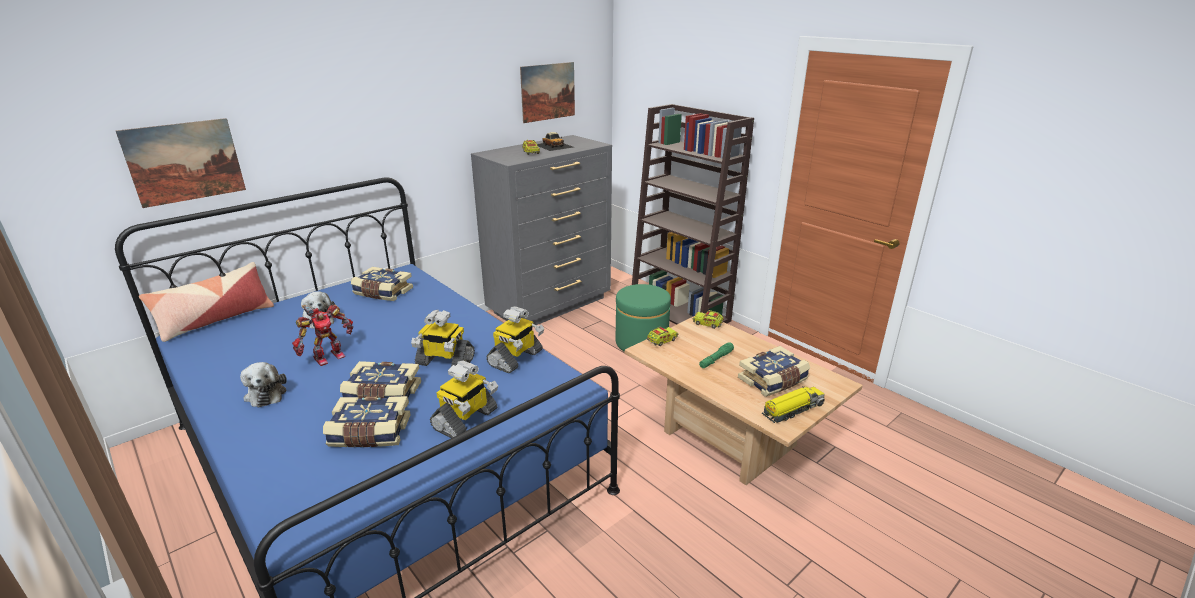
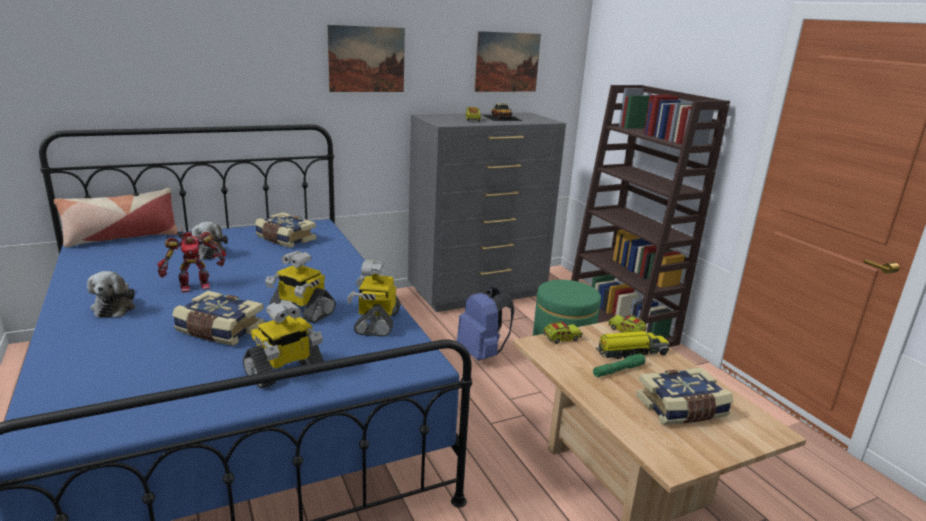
camera: 15 degrees right, 5 degrees down
picture [116,118,246,208] -> picture moved to [327,25,405,92]
book [323,396,411,447] -> none
toy robot [486,306,544,373] -> toy robot turned 135 degrees clockwise [347,260,401,337]
toy truck [762,386,825,423] -> toy truck moved to [596,331,669,359]
none -> blue backpack [457,286,514,361]

